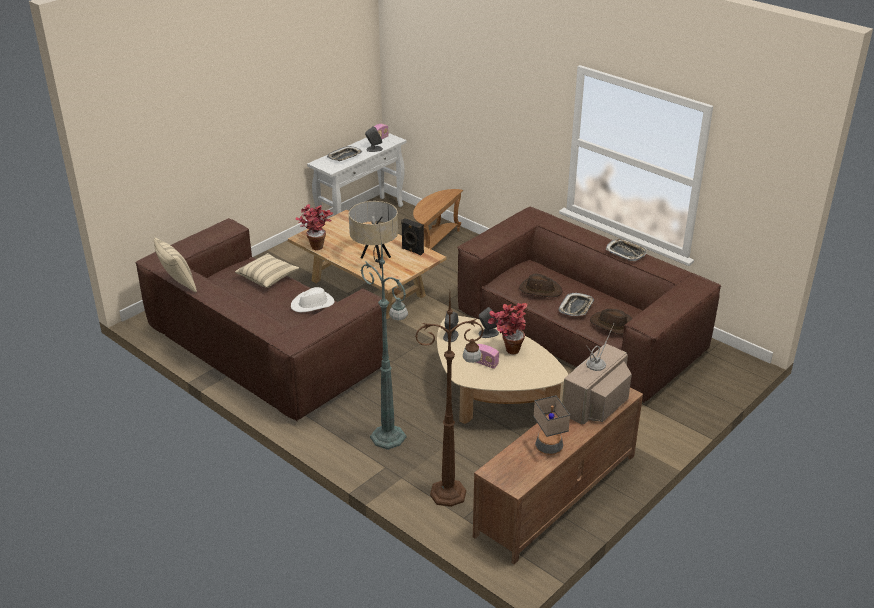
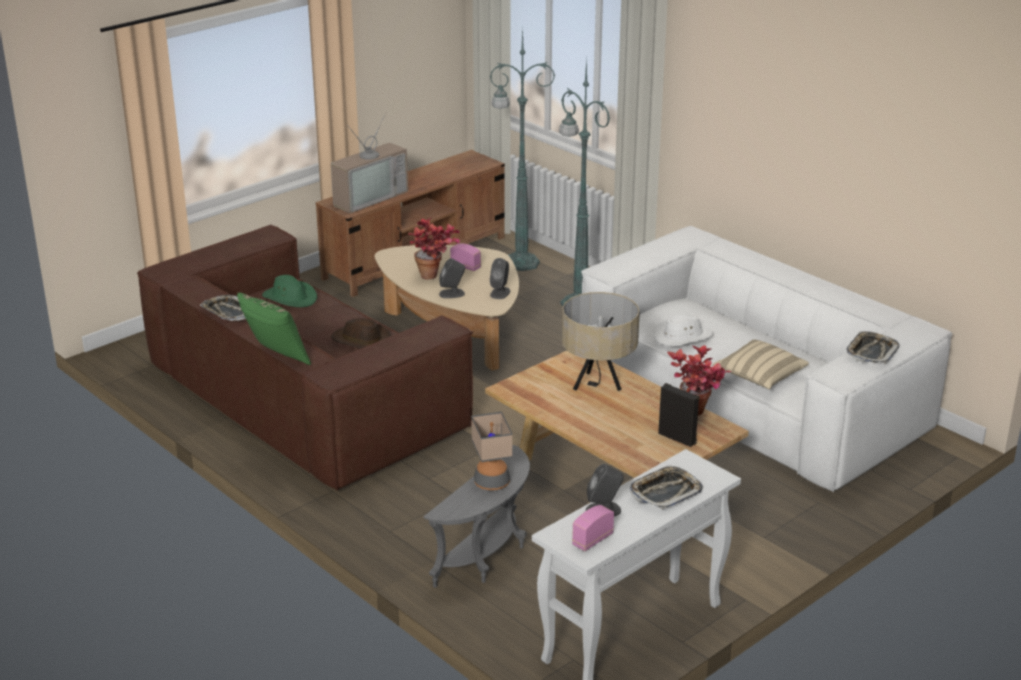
camera: 175 degrees left, 5 degrees down
brown sofa [136,218,383,421] -> white sofa [581,226,953,492]
beige pillow [154,238,197,293] -> none
black speaker [401,218,424,255] -> black speaker moved to [658,383,700,447]
brown side table [413,189,463,249] -> grey side table [423,445,530,587]
brown floor lamp [415,295,484,507] -> green floor lamp [490,29,555,271]
table lamp [533,395,570,455] -> table lamp moved to [471,412,512,490]
tray [559,293,594,316] -> tray moved to [846,331,899,363]
brown hat [590,309,632,334] -> green hat [262,275,317,307]
none -> green pillow [237,292,311,365]

